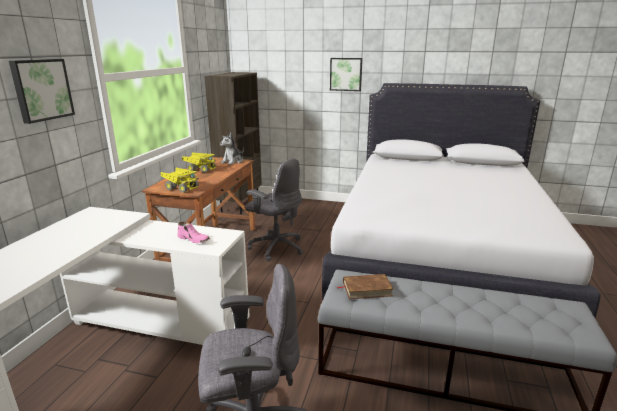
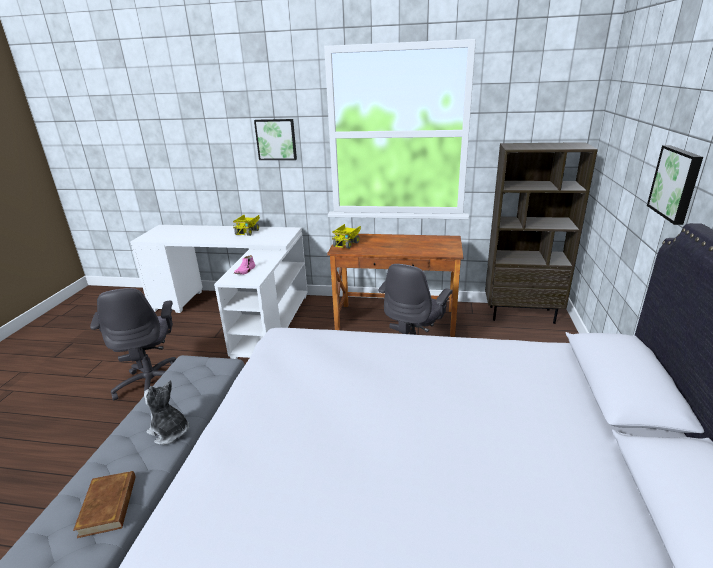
camera: 85 degrees right, 5 degrees up
toy truck [182,153,216,173] -> toy truck moved to [233,215,260,236]
plush toy [220,133,244,165] -> plush toy moved to [144,380,190,445]
brown book [337,274,393,299] -> brown book moved to [73,471,135,538]

